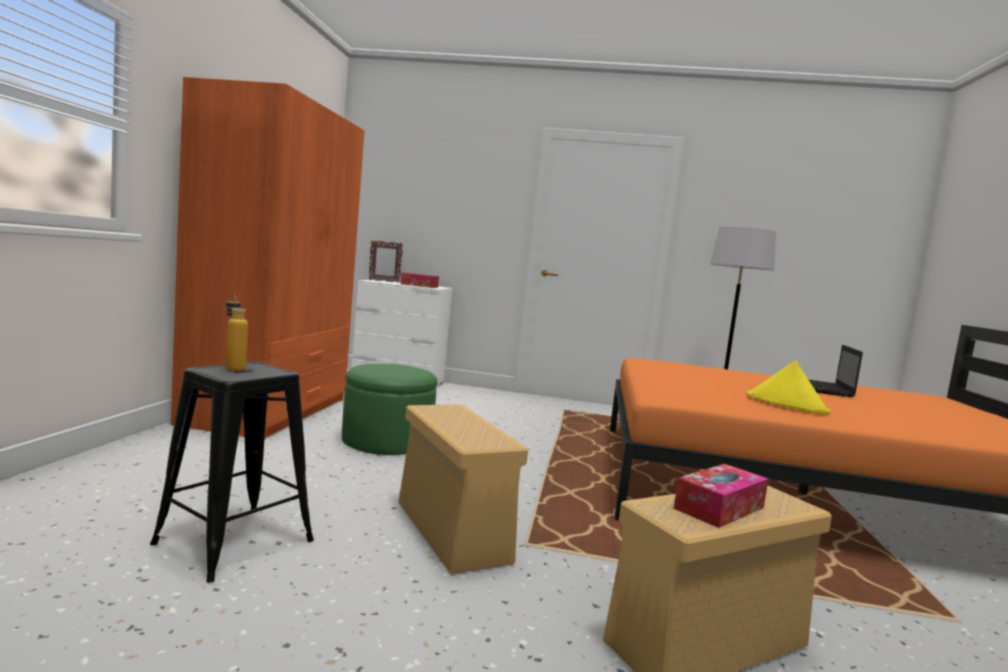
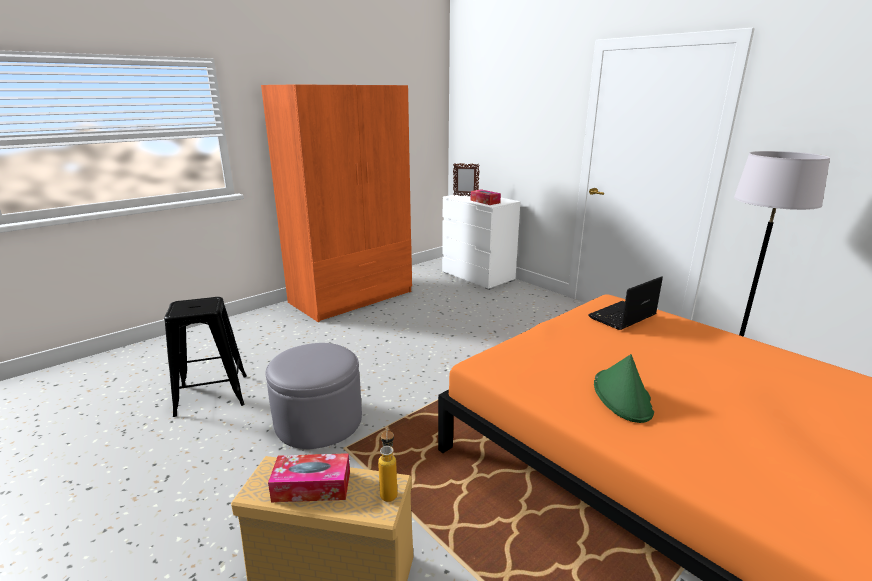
camera: 40 degrees right, 15 degrees up
bottle [226,294,248,371] -> bottle moved to [378,427,397,502]
green ottoman [342,364,437,455] -> none
beige storage box [398,404,528,574] -> grey ottoman [266,343,362,449]
yellow hat [747,360,830,414] -> green hat [594,354,654,423]
laptop [809,345,863,397] -> laptop moved to [588,276,663,330]

